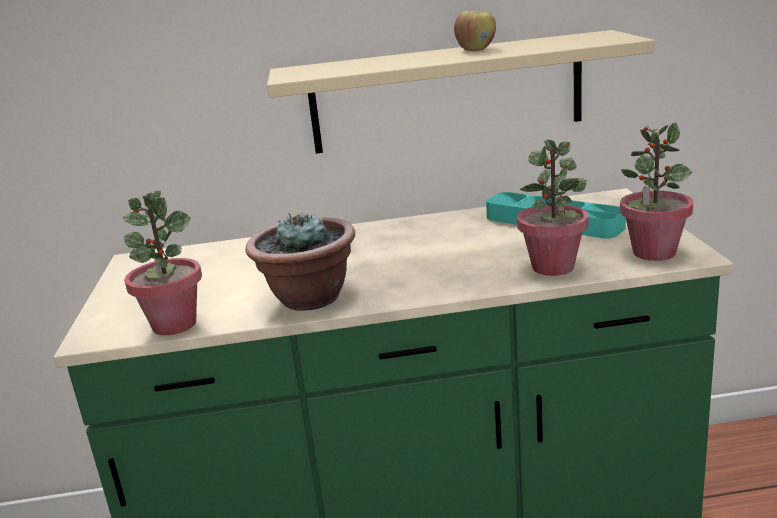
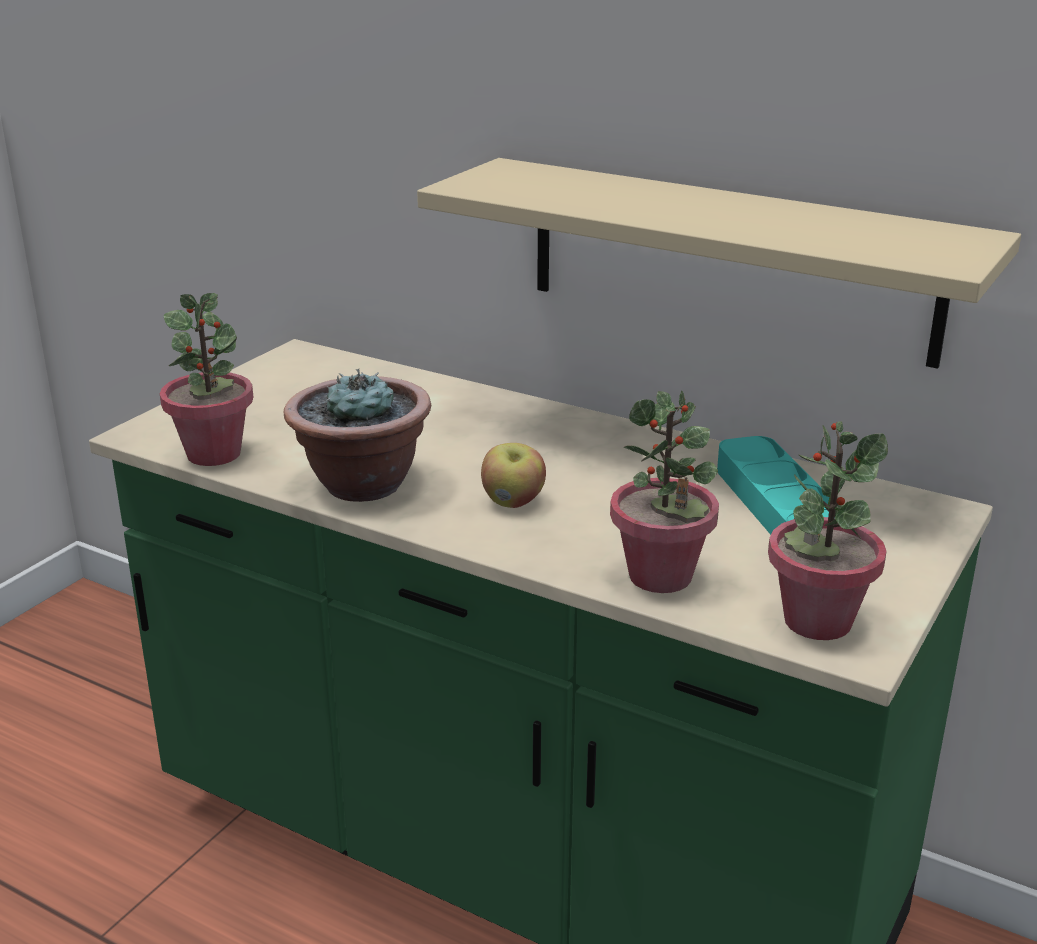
camera: 35 degrees right, 5 degrees up
apple [454,11,496,51] -> apple moved to [481,443,546,508]

